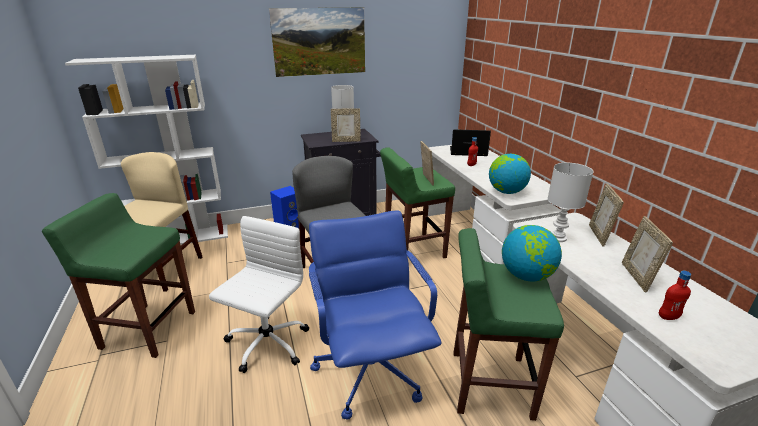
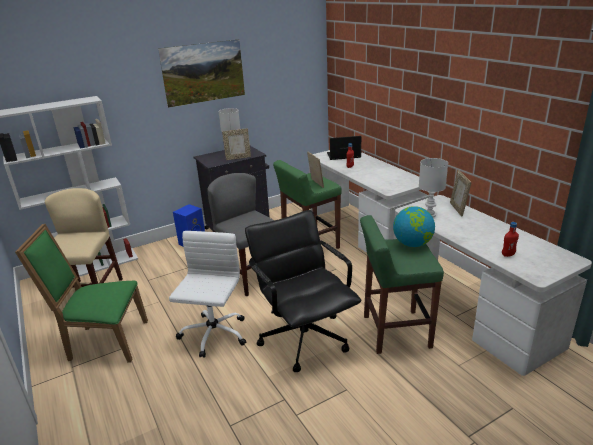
camera: 10 degrees left, 0 degrees up
green stool [42,193,195,358] -> green chair [15,224,148,363]
blue office chair [309,211,442,420] -> black office chair [245,210,361,372]
globe [489,154,531,194] -> none
picture frame [622,216,673,293] -> none

